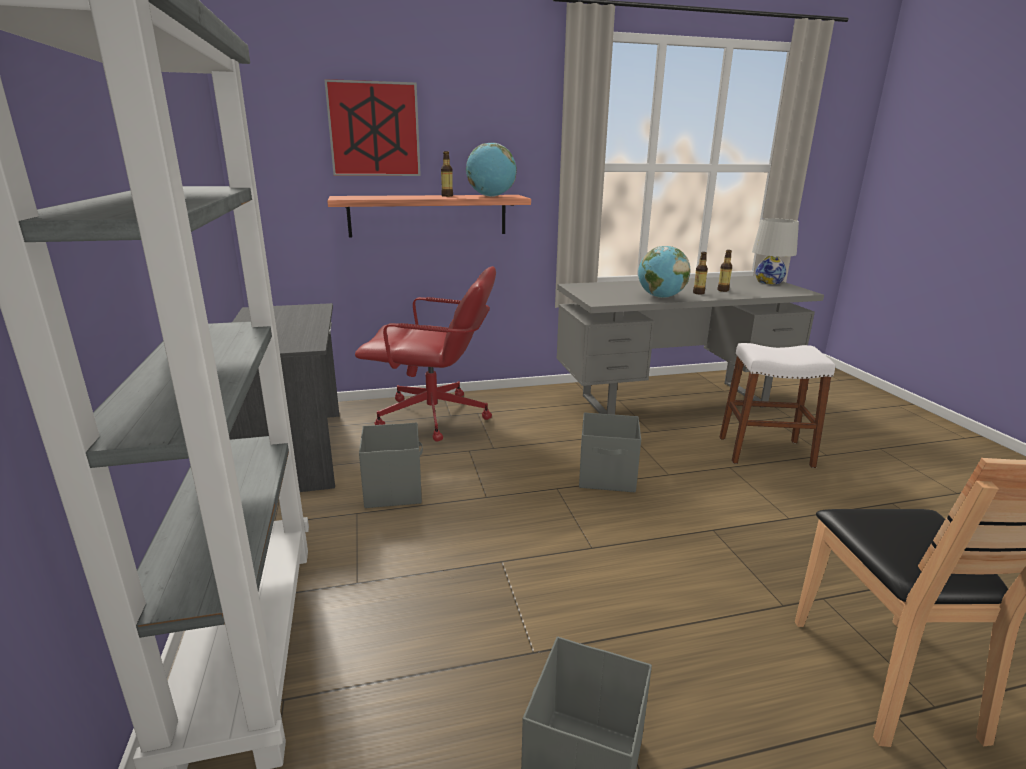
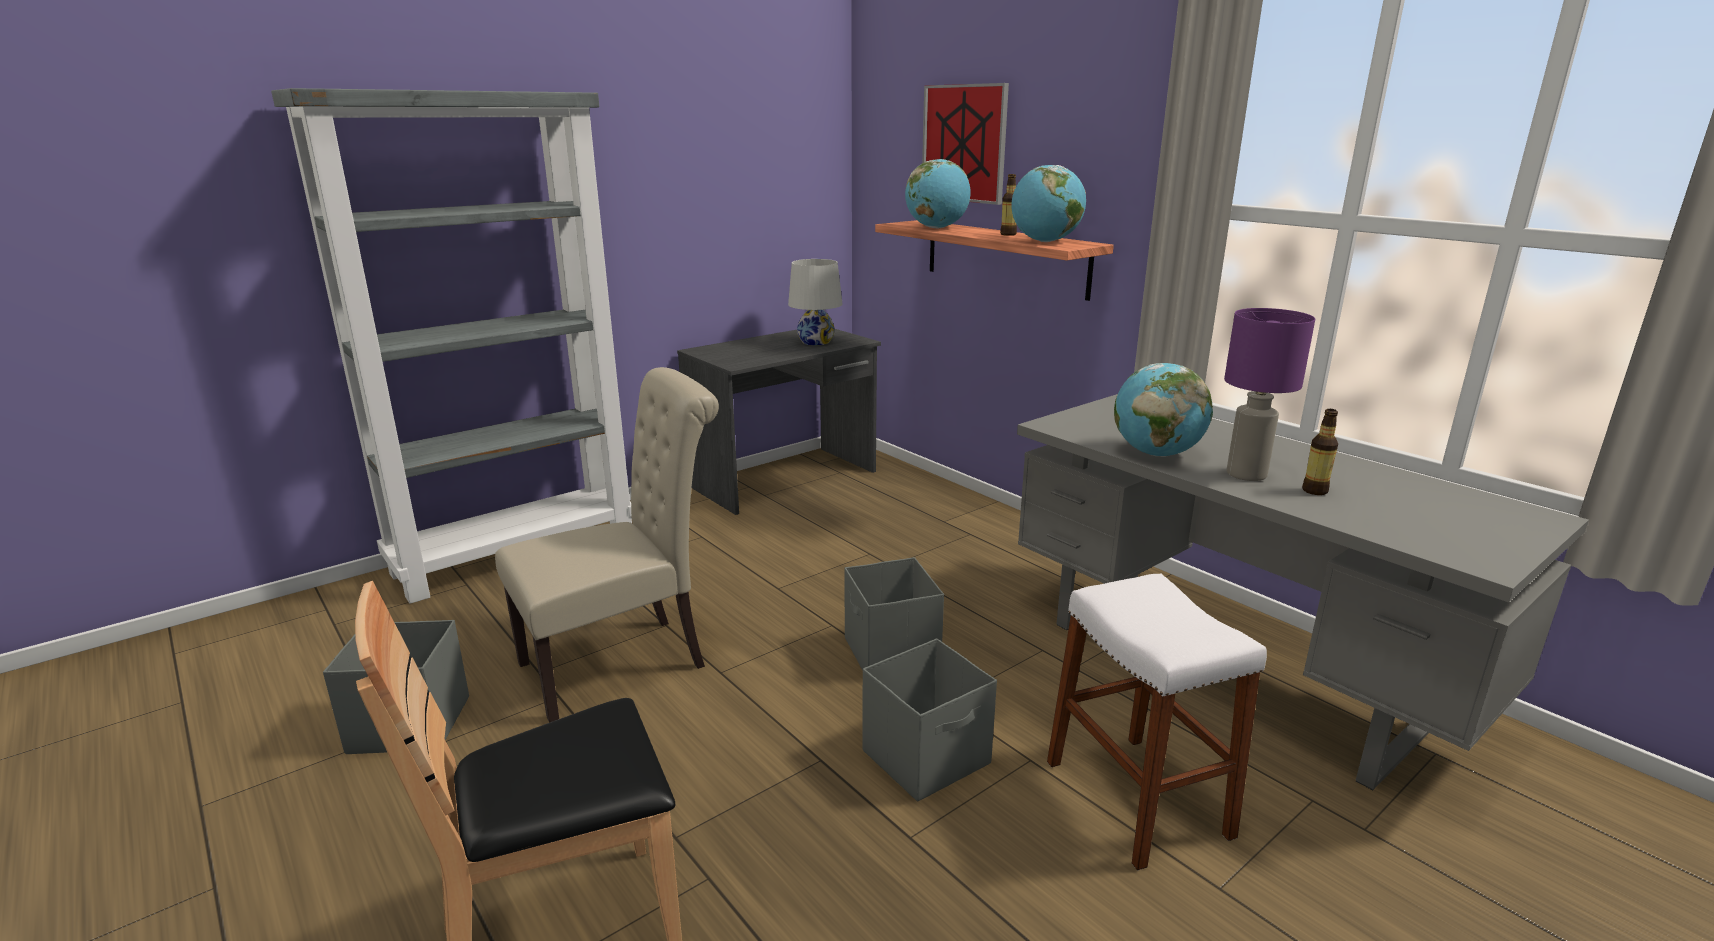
camera: 65 degrees right, 0 degrees up
red office chair [355,266,496,442] -> none
grey storage box [359,423,423,508] -> grey storage box moved to [863,638,997,802]
bottle [693,252,708,295] -> purple table lamp [1224,308,1315,481]
white table lamp [752,218,799,284] -> white table lamp moved to [788,259,842,346]
none -> beige chair [495,367,719,723]
none -> globe [905,159,971,228]

